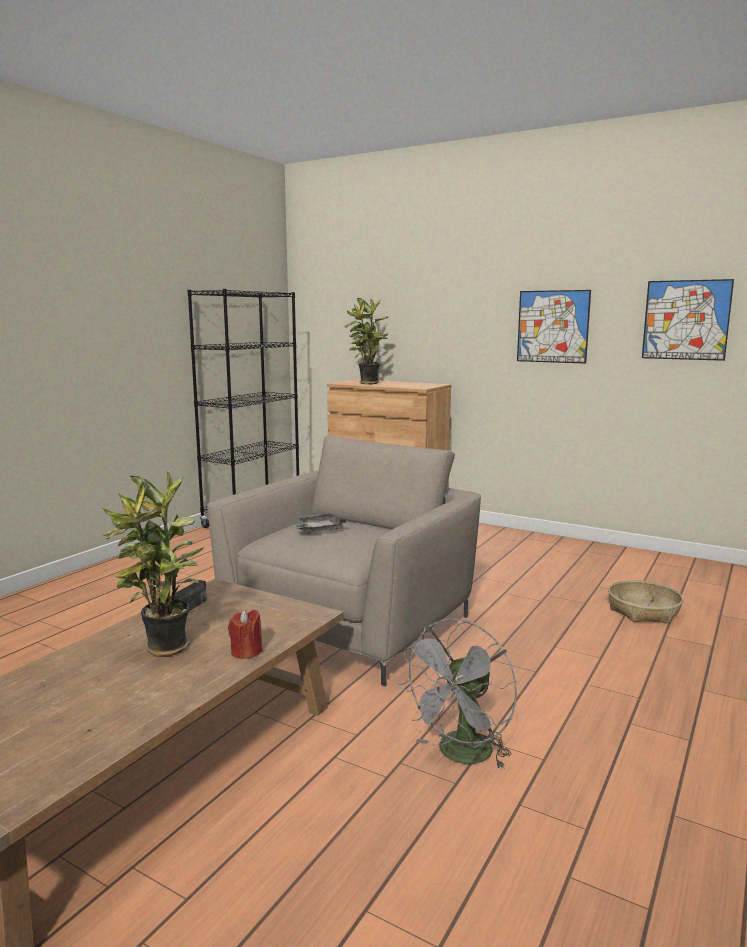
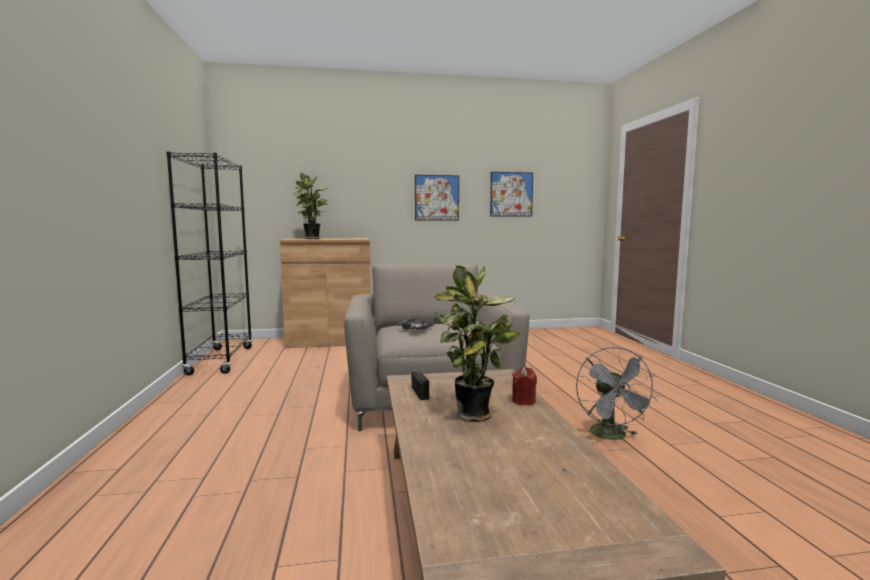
camera: 40 degrees left, 5 degrees down
basket [608,580,683,624] -> none

